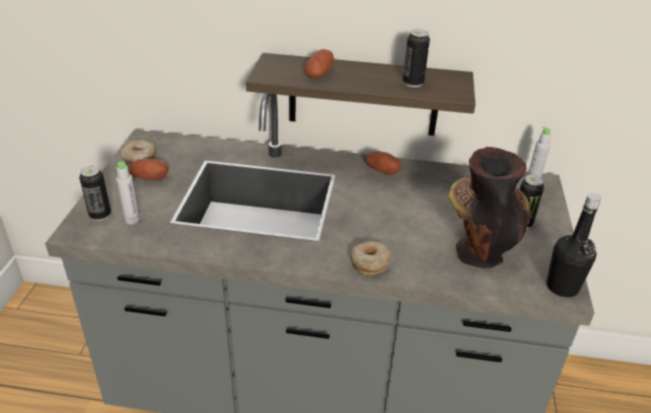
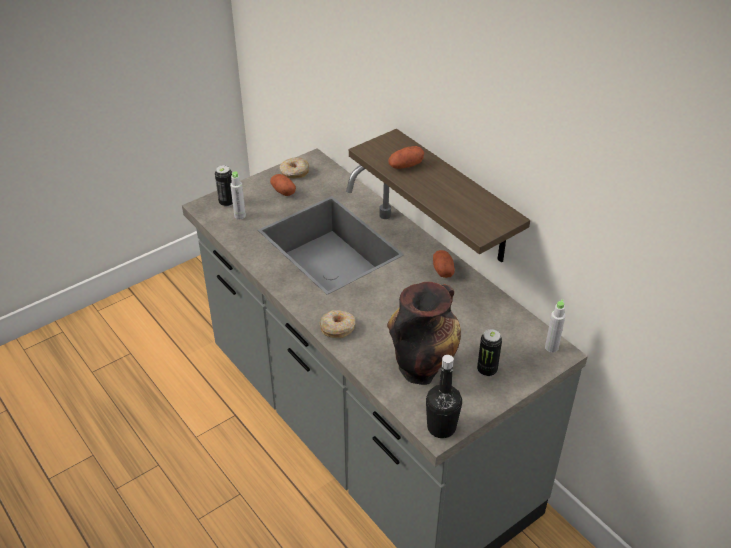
camera: 45 degrees right, 5 degrees up
can [403,29,430,87] -> none

